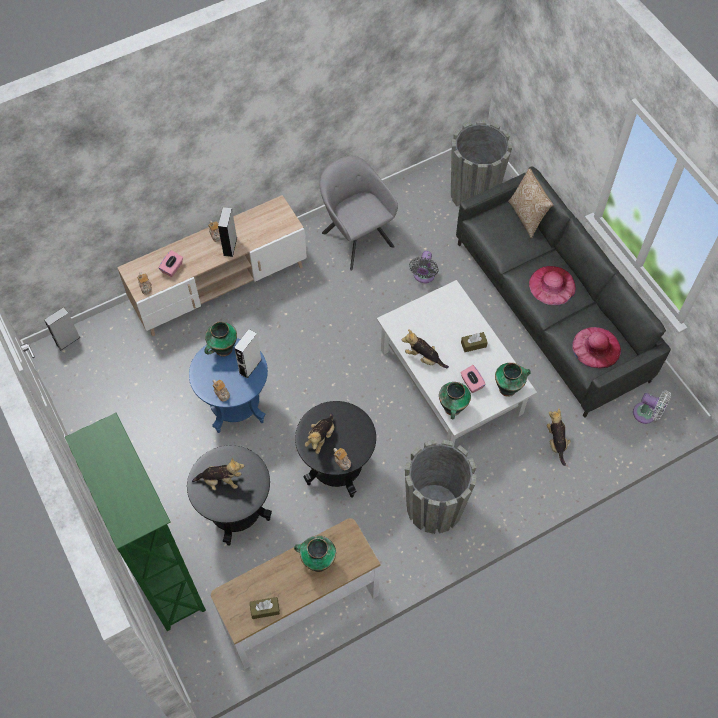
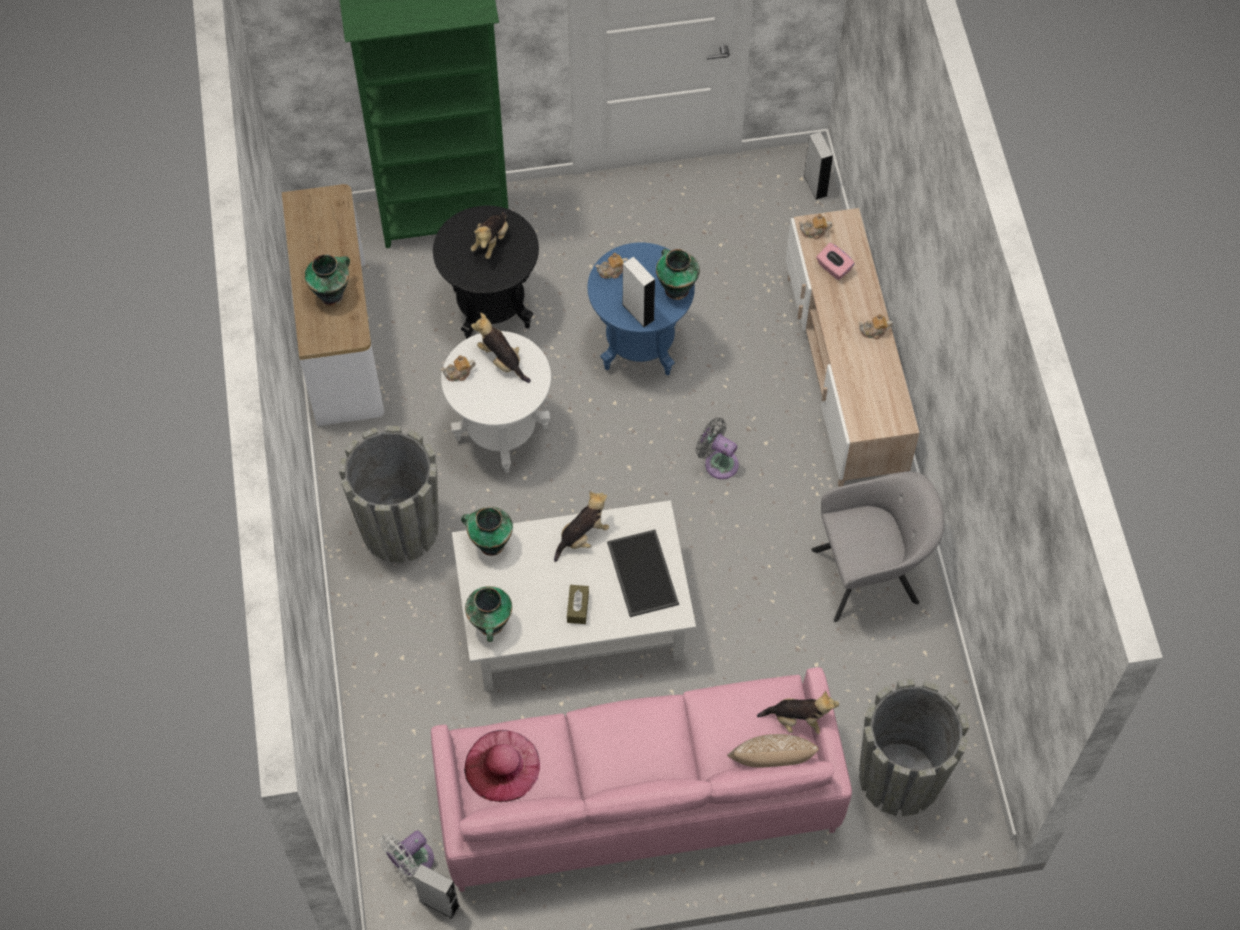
camera: 110 degrees right, 0 degrees up
grey speaker [218,207,237,257] -> grey speaker moved to [413,864,460,918]
brown tissue box [250,597,280,619] -> none
black side table [295,401,376,498] -> white side table [441,331,551,473]
grey fan [409,251,439,283] -> grey fan moved to [696,417,739,479]
grey sofa [456,167,671,418] -> pink sofa [431,667,852,892]
pink tissue box [461,365,486,393] -> none
pink hat [529,266,576,305] -> none
plush toy [547,408,571,466] -> plush toy moved to [757,691,839,734]
none -> tray [607,529,679,617]

